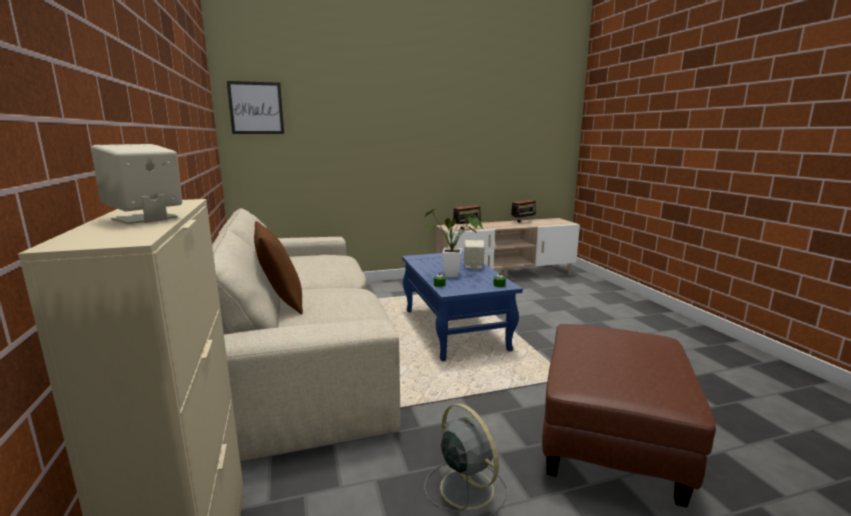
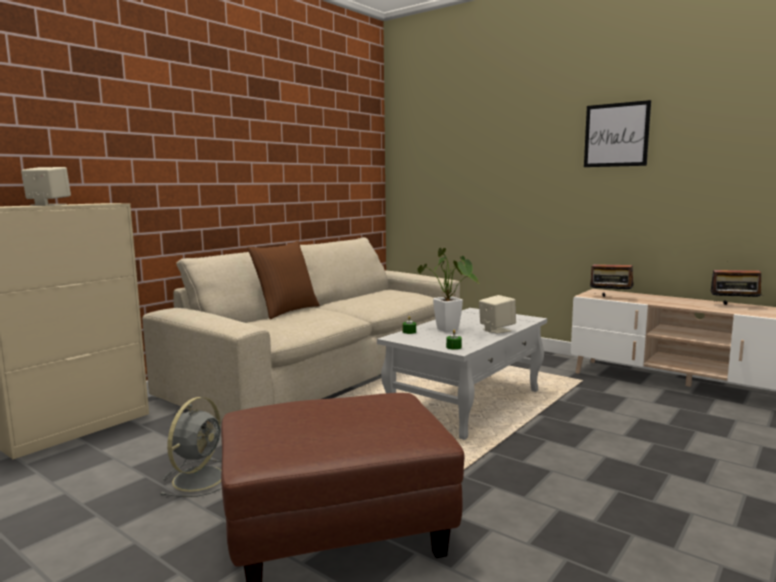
camera: 55 degrees right, 5 degrees down
picture [227,81,284,134] -> picture moved to [584,100,651,167]
blue coffee table [402,251,523,361] -> white coffee table [377,308,547,440]

